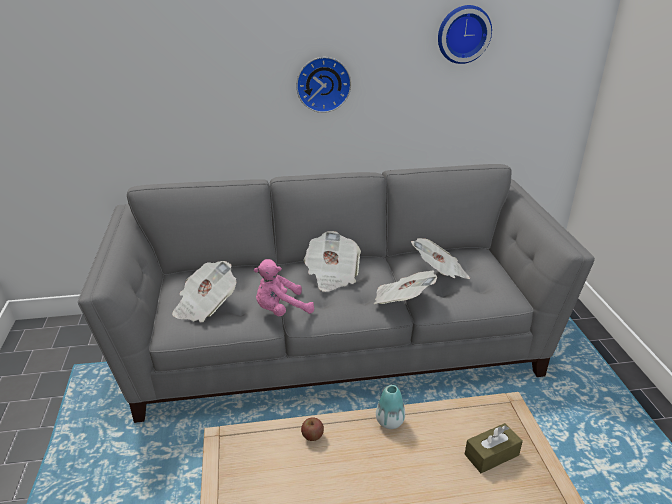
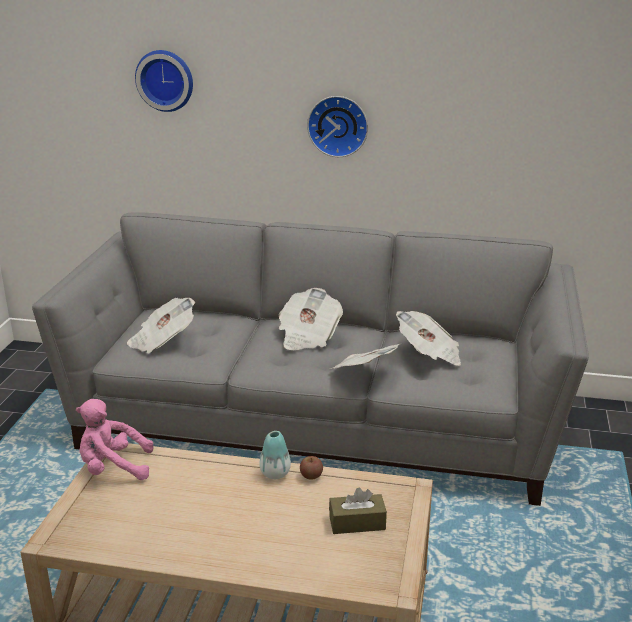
camera: 20 degrees right, 5 degrees down
pink plush toy [254,259,314,316] -> pink plush toy moved to [76,399,154,480]
apple [301,417,324,441] -> apple moved to [300,456,323,480]
wall clock [438,5,492,64] -> wall clock moved to [135,50,193,112]

